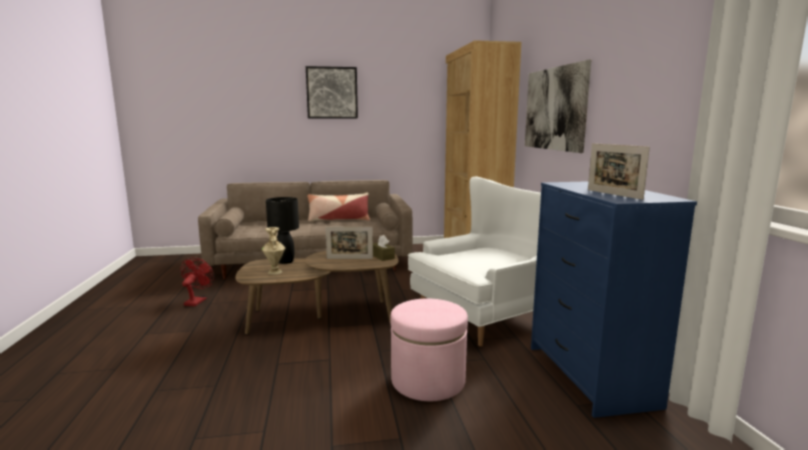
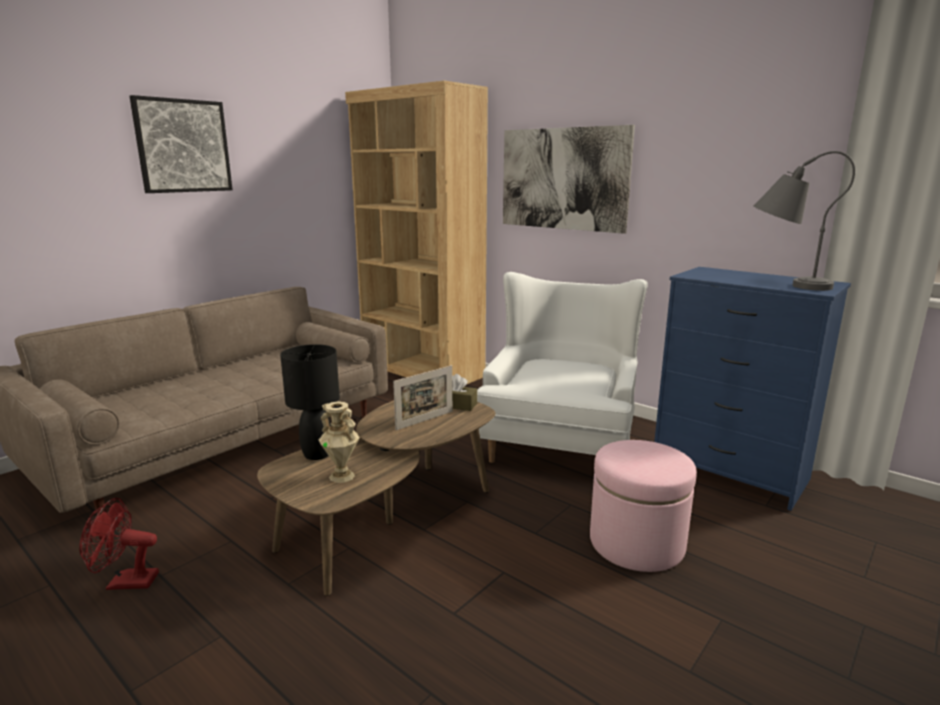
camera: 40 degrees left, 5 degrees up
red fan [180,257,214,306] -> red fan turned 60 degrees counterclockwise [79,498,159,590]
pillow [308,193,370,222] -> none
picture frame [588,143,650,200] -> grey table lamp [754,151,855,291]

